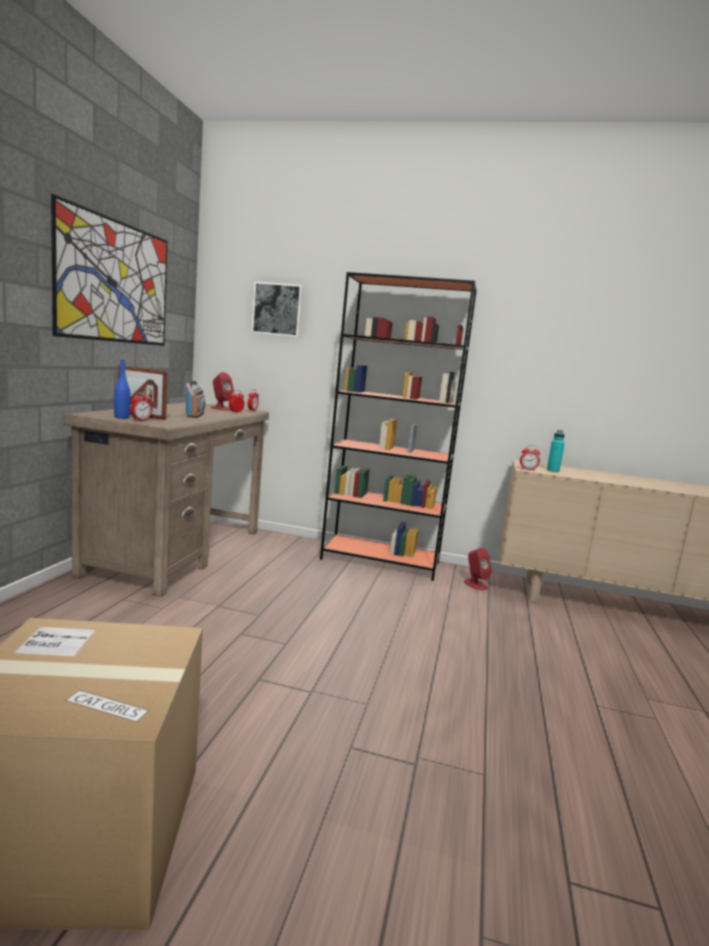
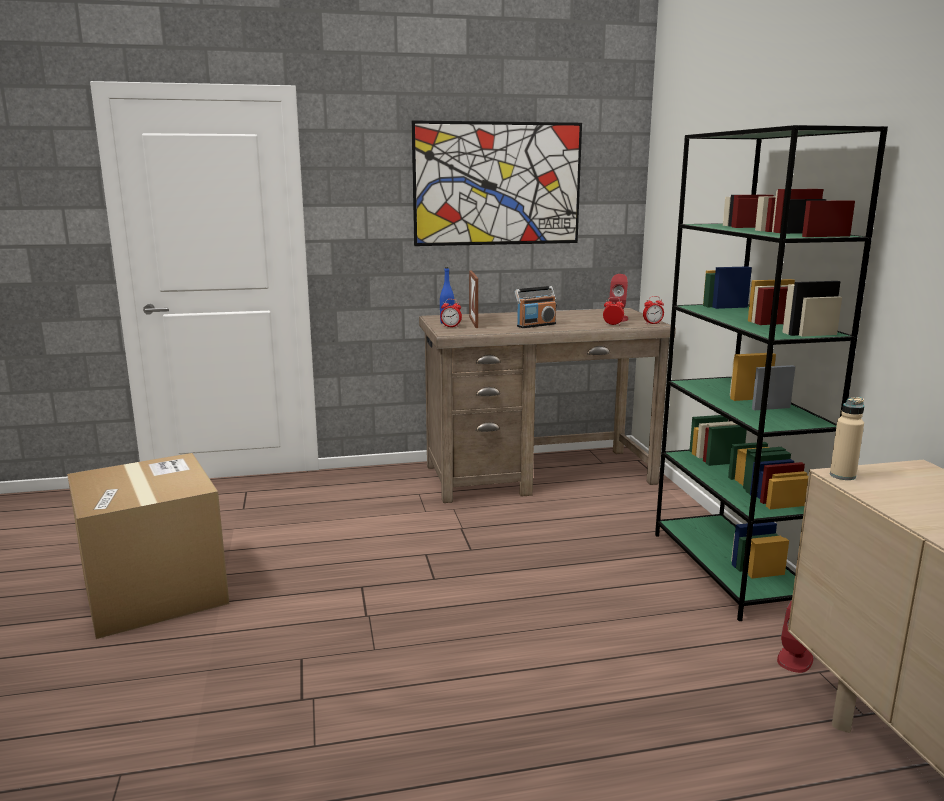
camera: 65 degrees right, 5 degrees up
picture [251,281,304,337] -> none
orange bookcase [320,272,477,581] -> green bookcase [655,125,888,621]
alarm clock [520,445,540,471] -> beige bottle [830,397,864,480]
turquoise bottle [547,430,565,472] -> none

